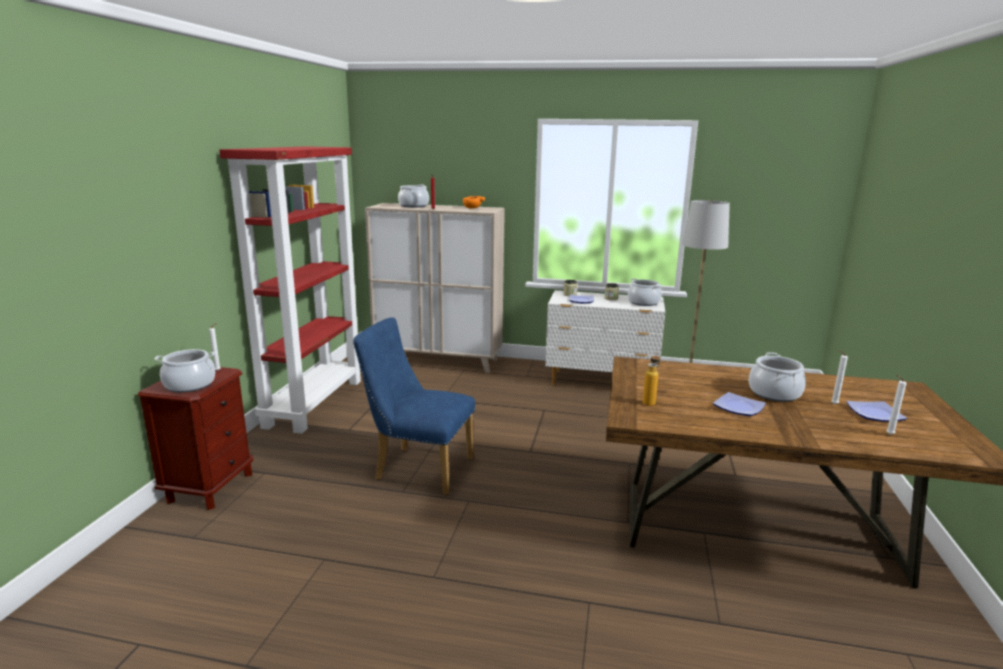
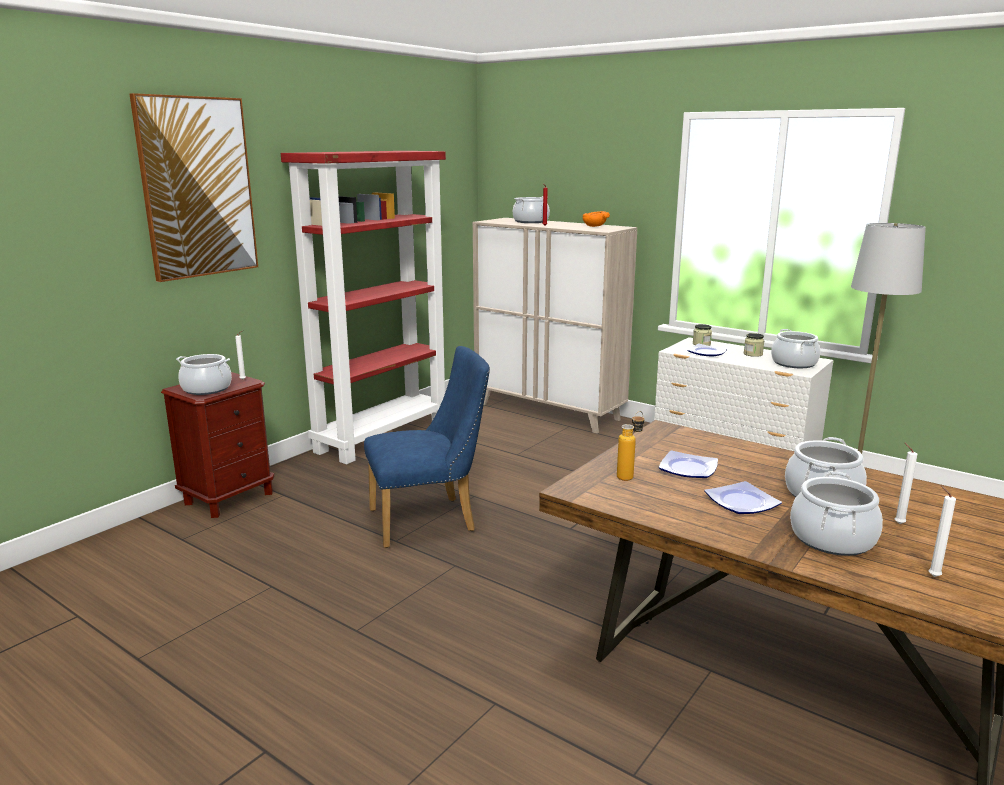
camera: 25 degrees right, 0 degrees up
blue chair [353,317,475,495] -> blue chair turned 120 degrees clockwise [364,346,490,548]
plate [846,401,907,422] -> plate moved to [659,450,718,478]
none -> picture [130,93,258,282]
none -> cooking pot [790,472,883,556]

